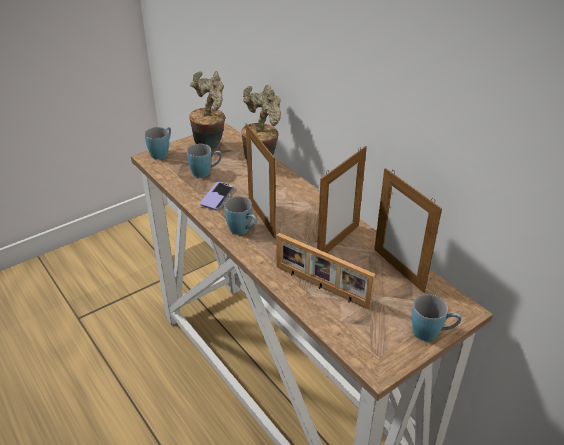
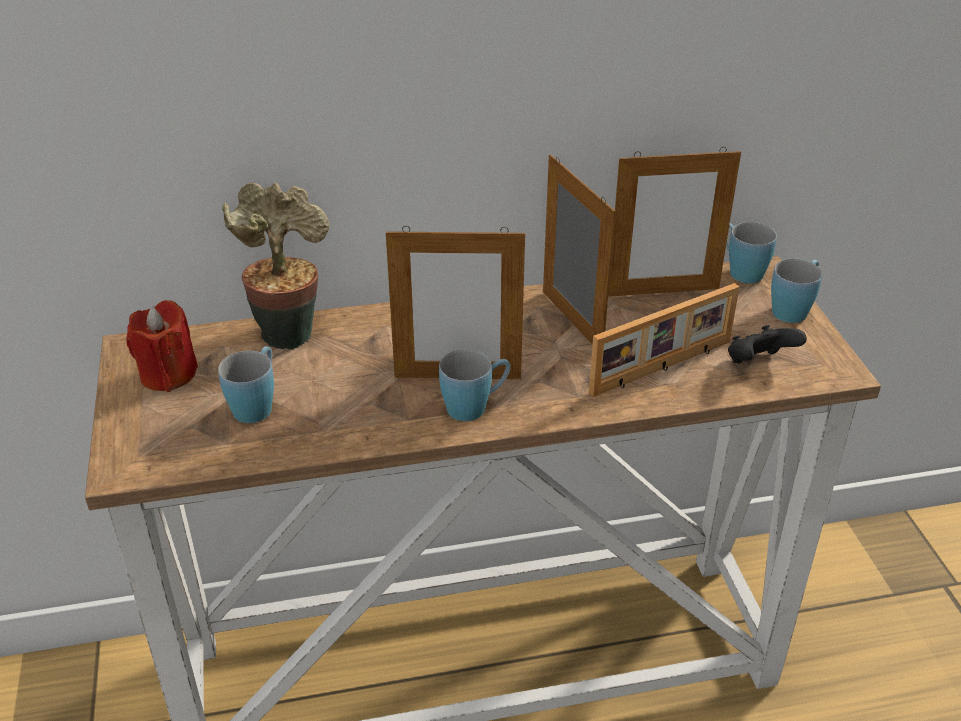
camera: 65 degrees left, 0 degrees up
blue mug [145,127,171,159] -> blue mug moved to [726,222,777,283]
potted plant [189,71,225,151] -> red candle [126,300,198,392]
phone [200,182,234,210] -> none
none -> black game controller [728,325,807,364]

